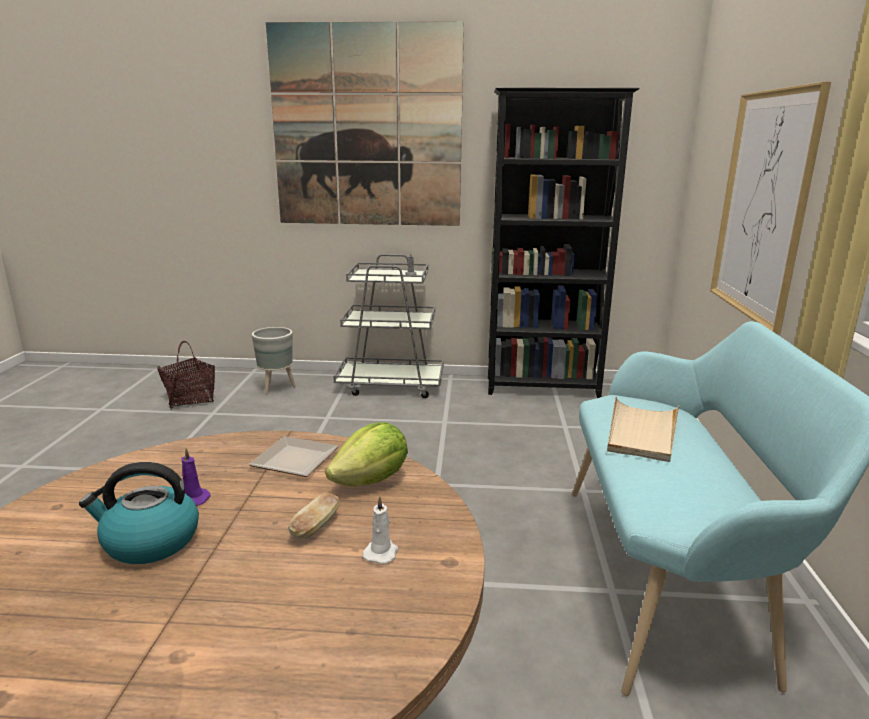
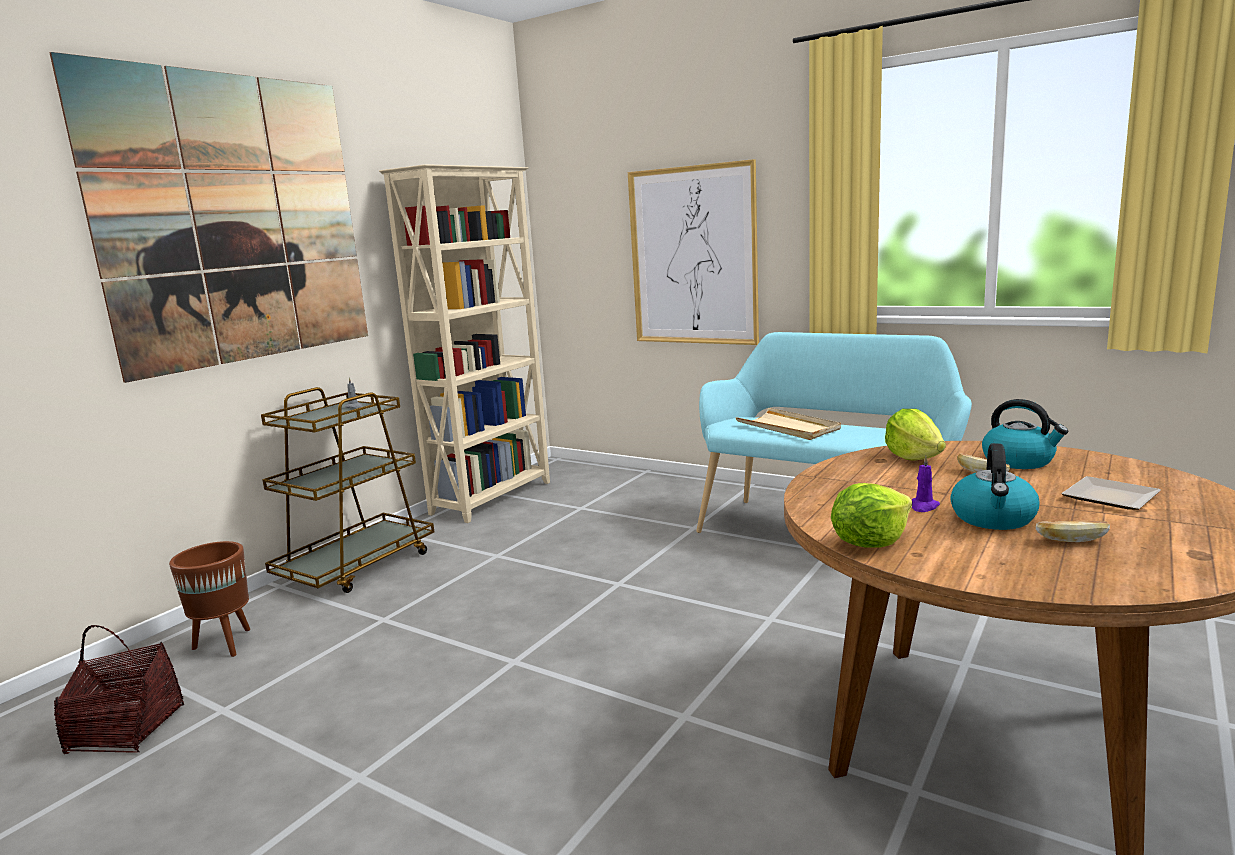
camera: 60 degrees left, 5 degrees down
plate [248,436,339,477] -> plate moved to [1061,476,1161,510]
grey planter [252,327,296,395] -> brown planter [169,541,250,657]
grey cart [334,254,443,398] -> brown cart [261,387,434,593]
white candle [363,496,398,564] -> kettle [982,399,1068,469]
black bookcase [488,87,640,398] -> beige bookcase [379,164,550,523]
none -> lettuce [831,483,912,547]
none -> bread [1036,521,1110,542]

